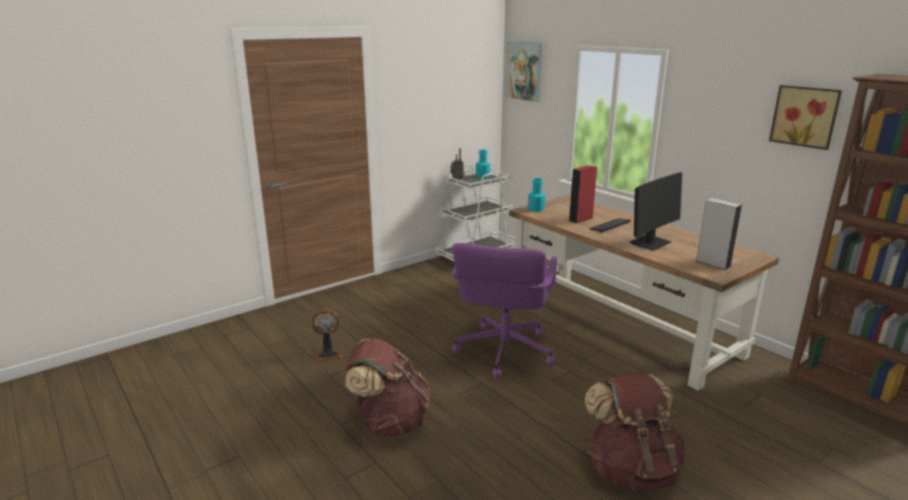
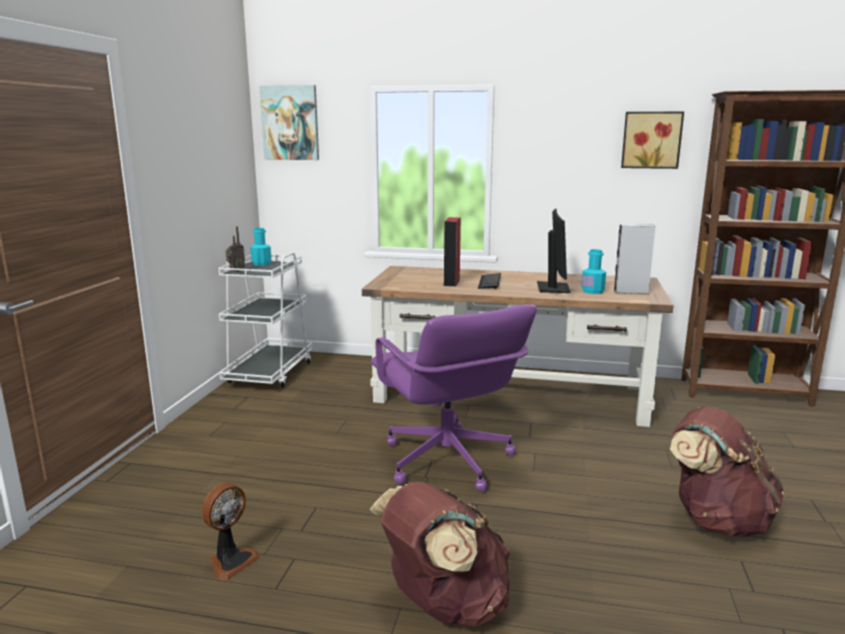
camera: 40 degrees left, 5 degrees down
turquoise bottle [528,178,546,212] -> turquoise bottle moved to [582,249,606,294]

